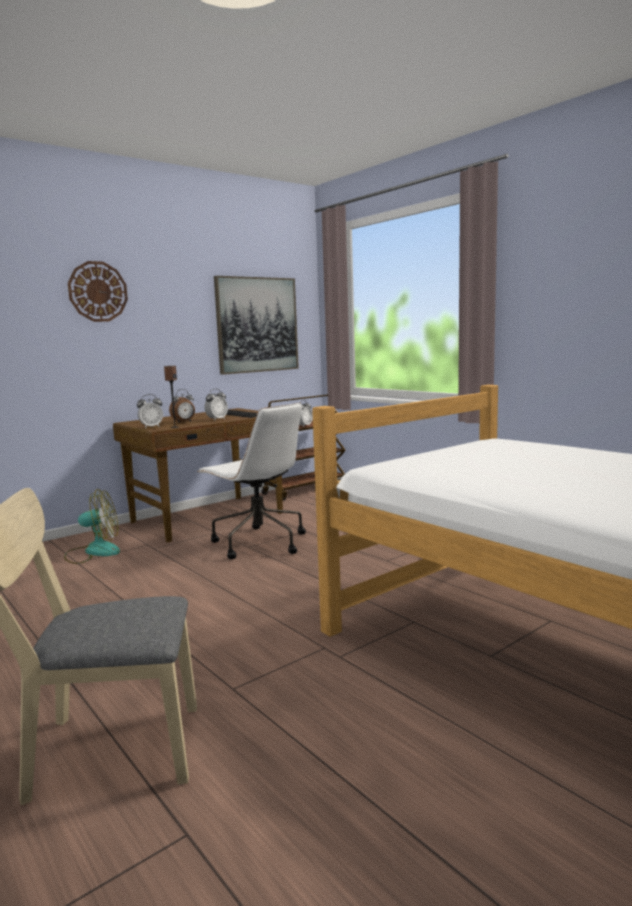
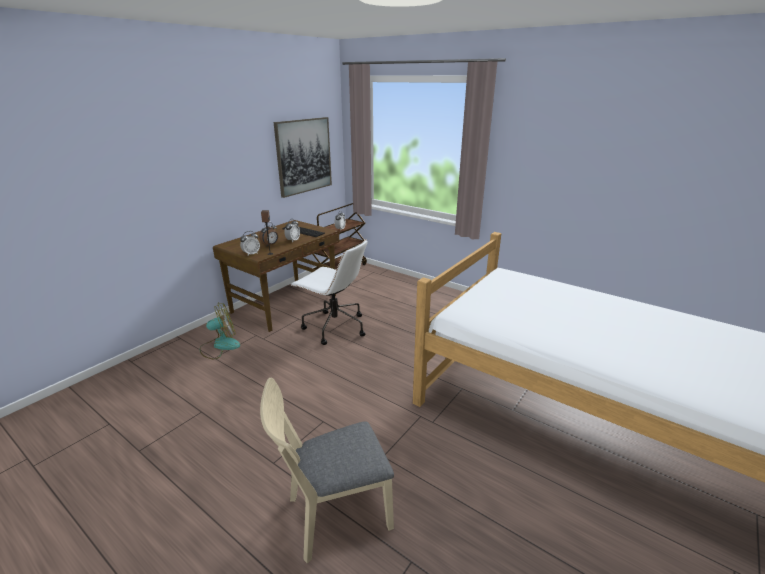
camera: 15 degrees left, 15 degrees up
wall clock [68,261,128,322] -> none

